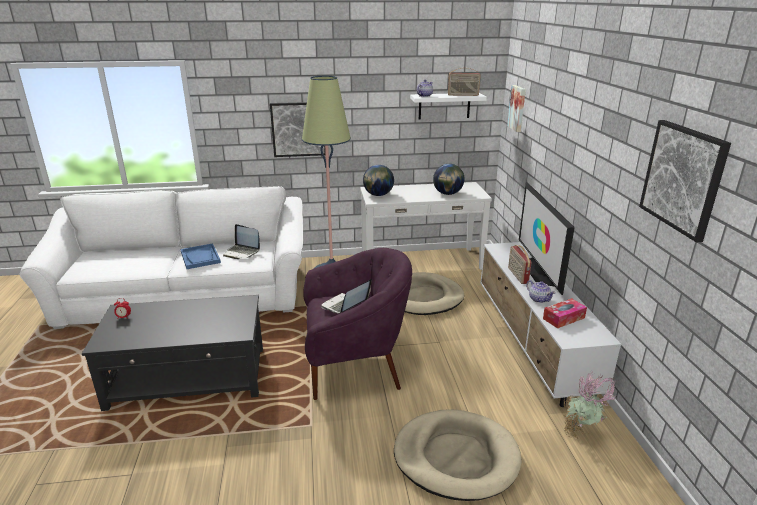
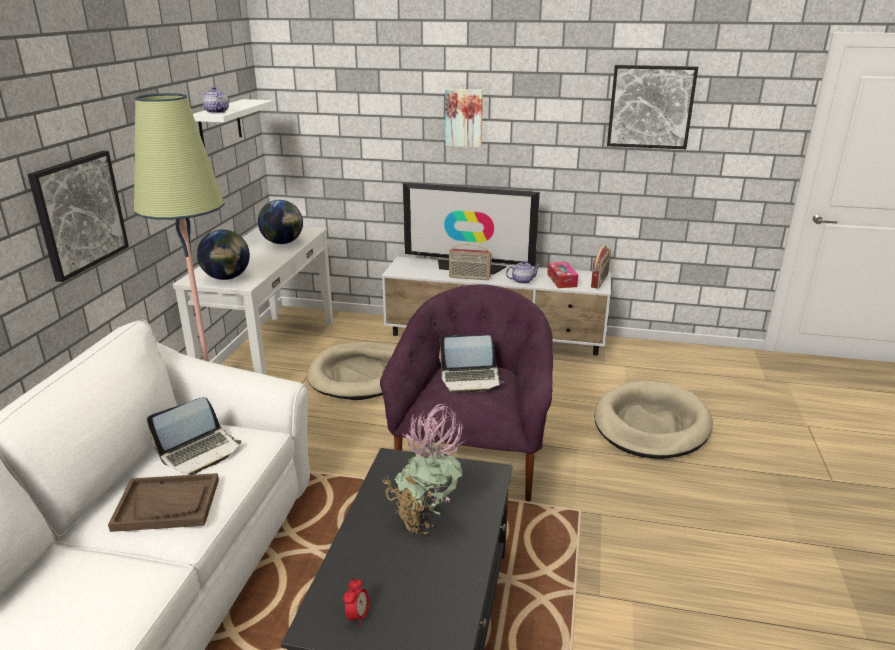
camera: 70 degrees left, 0 degrees up
blue tray [180,243,221,269] -> brown tray [108,473,219,532]
laptop [321,279,372,313] -> laptop turned 60 degrees counterclockwise [439,335,504,393]
radio [448,68,481,96] -> radio moved to [591,246,611,288]
picture [507,85,526,132] -> picture moved to [445,89,483,148]
potted plant [564,372,617,438] -> potted plant moved to [382,404,464,534]

